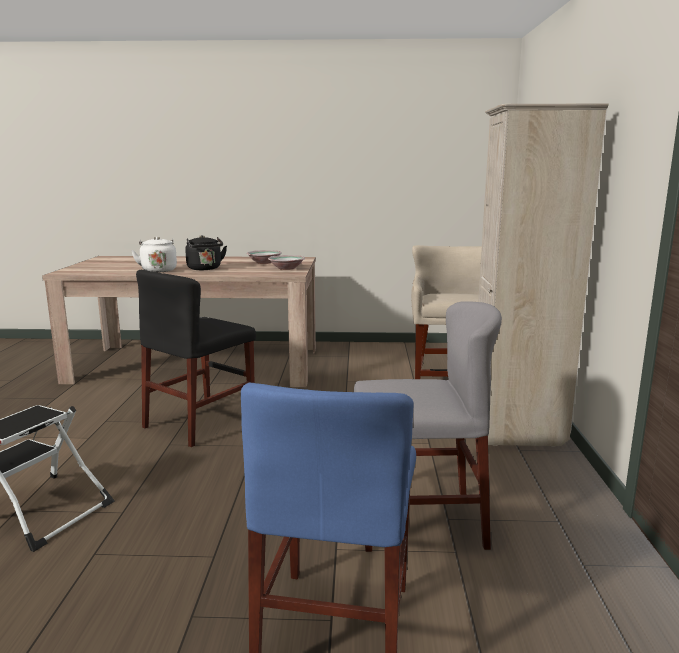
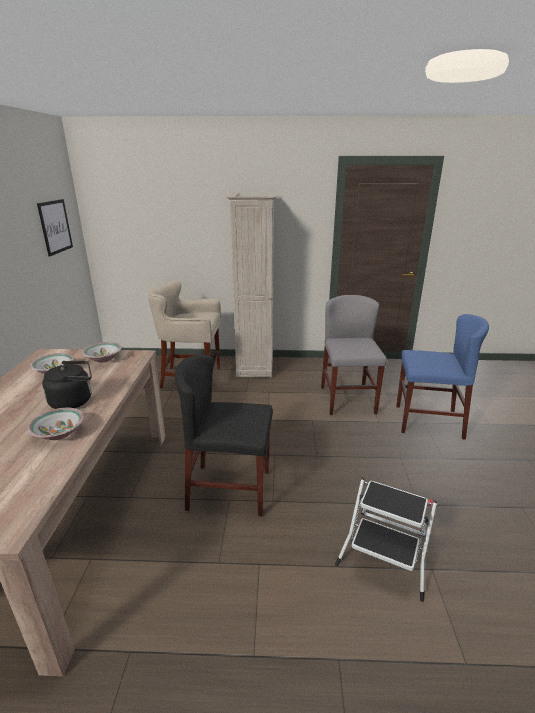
camera: 90 degrees left, 10 degrees up
white kettle [131,237,177,273] -> bowl [27,408,84,440]
black chair [136,270,256,447] -> black chair turned 150 degrees clockwise [175,355,273,516]
none -> picture [37,199,73,257]

